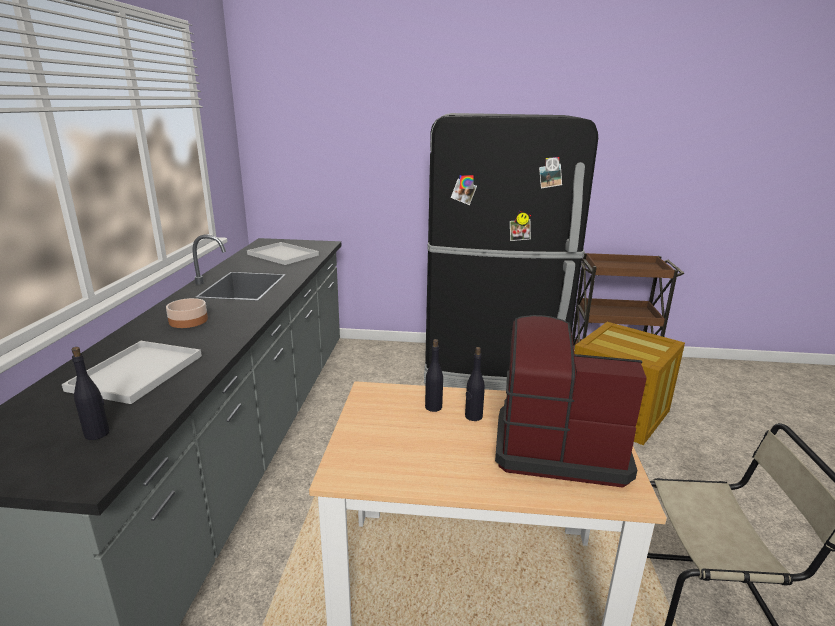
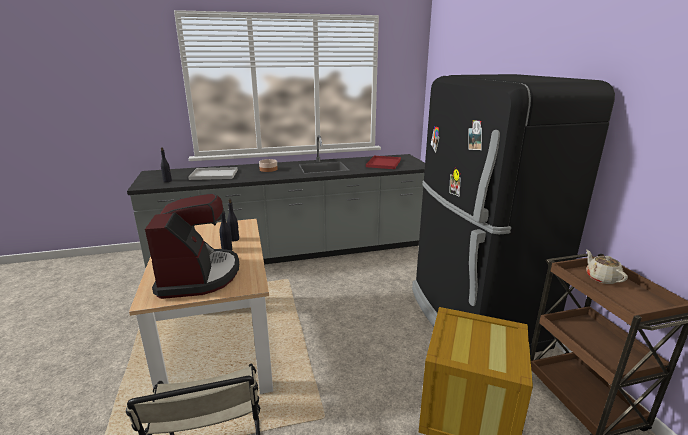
camera: 70 degrees right, 0 degrees up
white tray [247,242,319,265] -> red tray [366,156,401,169]
none -> beige teapot [586,250,628,284]

